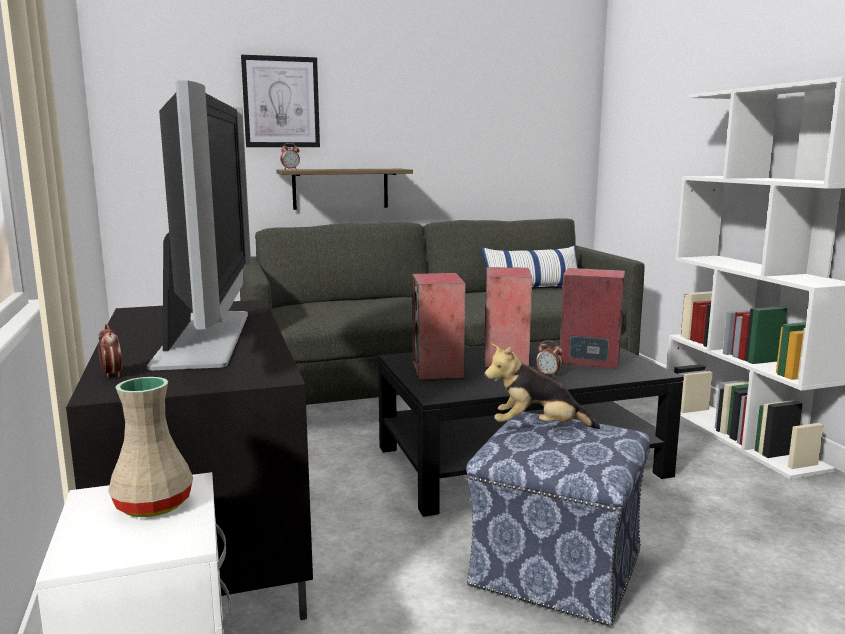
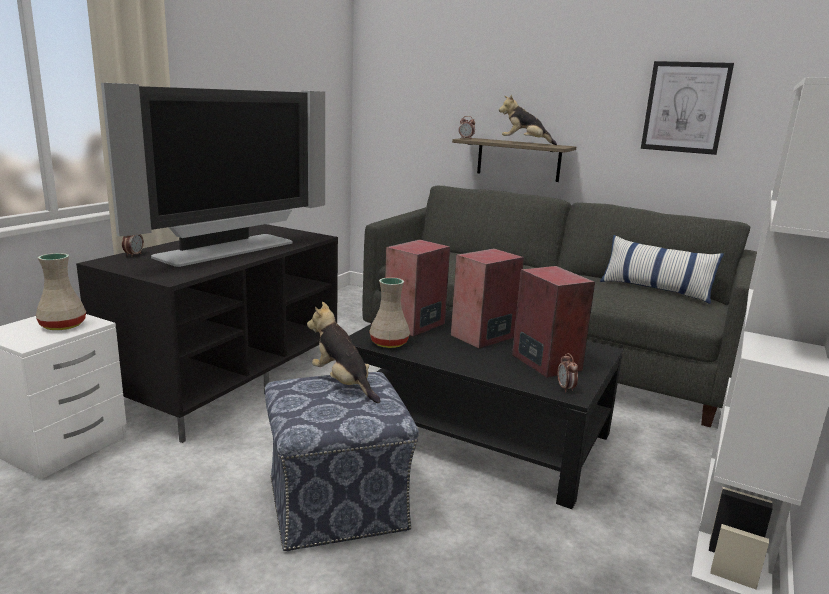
camera: 45 degrees right, 5 degrees up
picture [241,55,320,147] -> picture moved to [641,61,734,155]
alarm clock [536,340,563,377] -> alarm clock moved to [558,353,578,393]
none -> beige vase [369,277,410,348]
none -> plush toy [499,95,557,145]

